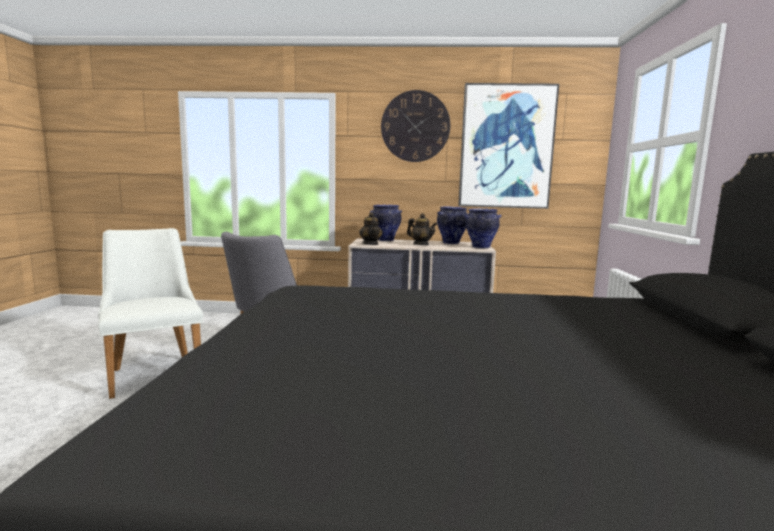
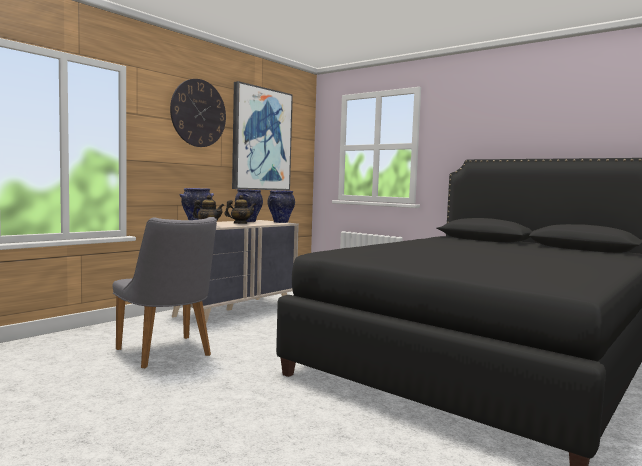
camera: 55 degrees left, 5 degrees down
white chair [98,228,203,399] -> none

